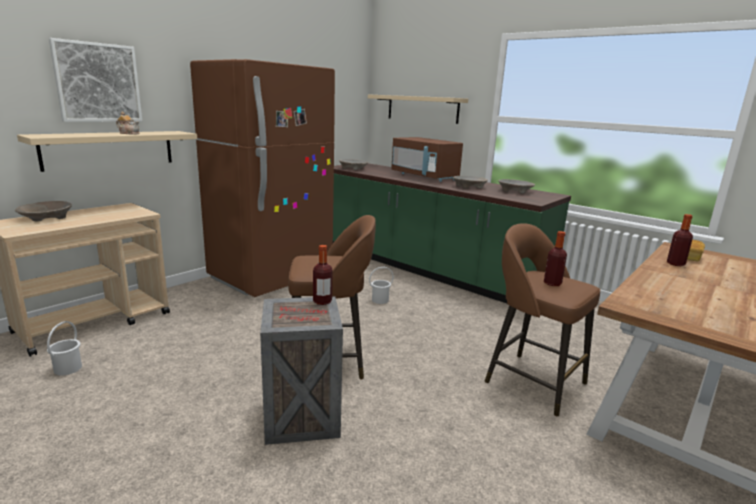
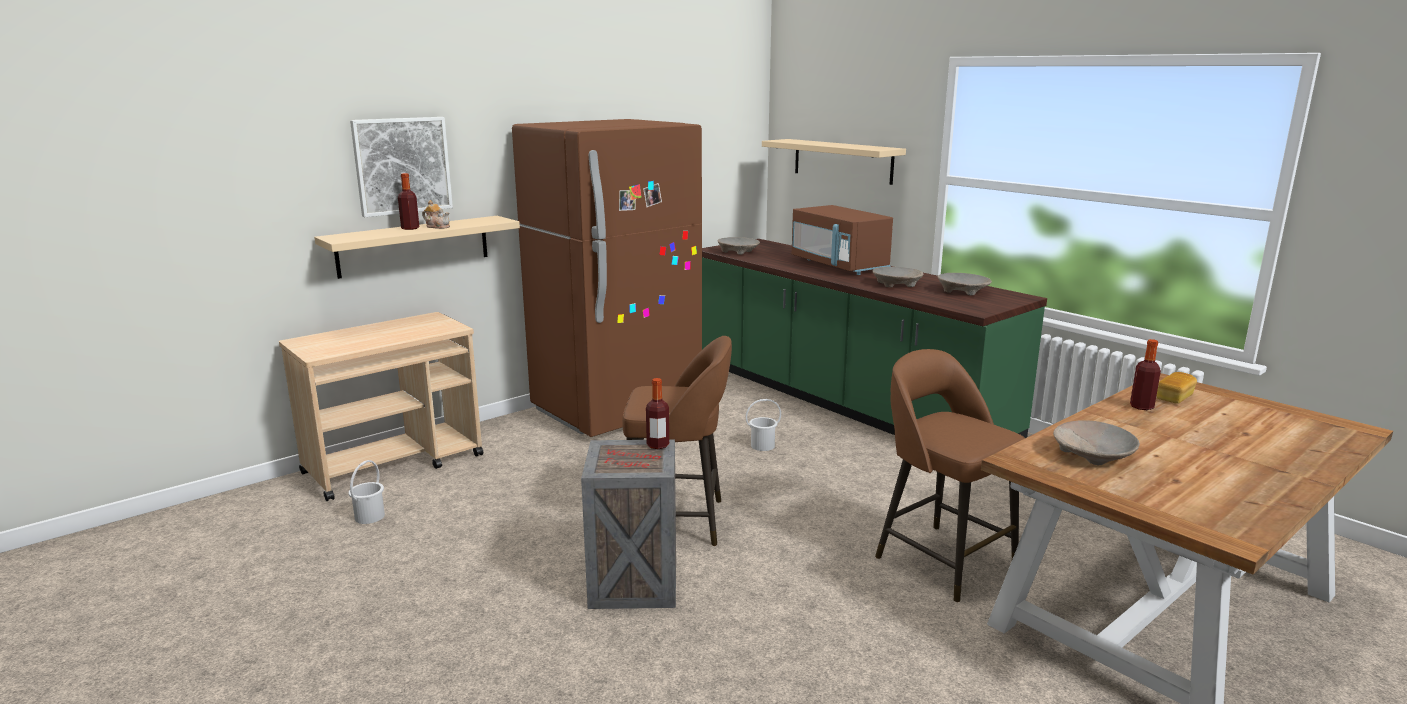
camera: 10 degrees right, 0 degrees up
beige bowl [15,201,72,221] -> beige bowl moved to [1053,420,1140,465]
bottle [544,231,567,286] -> bottle moved to [398,173,419,230]

